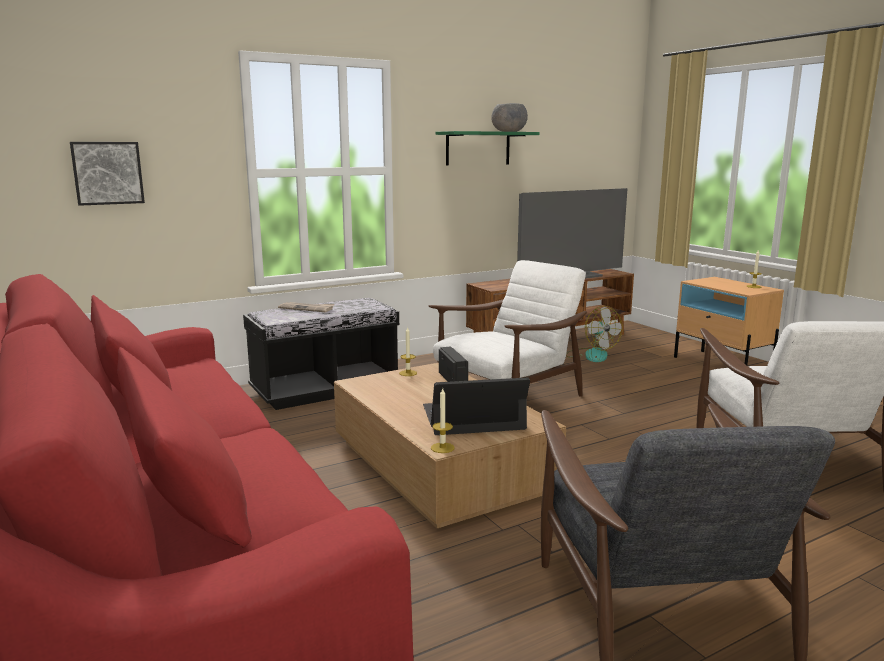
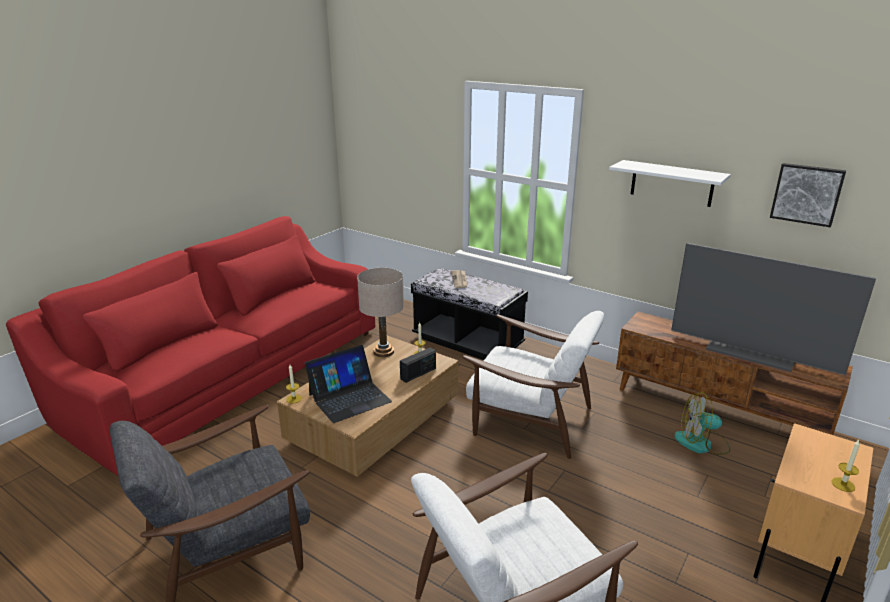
camera: 65 degrees right, 10 degrees up
picture [70,142,145,206] -> picture moved to [770,163,846,227]
laptop [423,377,530,435] -> laptop turned 90 degrees clockwise [304,345,392,423]
green shelf [435,131,540,166] -> white shelf [609,160,731,207]
grey bowl [491,103,528,132] -> none
fan [566,306,623,362] -> fan turned 60 degrees clockwise [675,392,731,455]
none -> beige table lamp [357,268,404,357]

